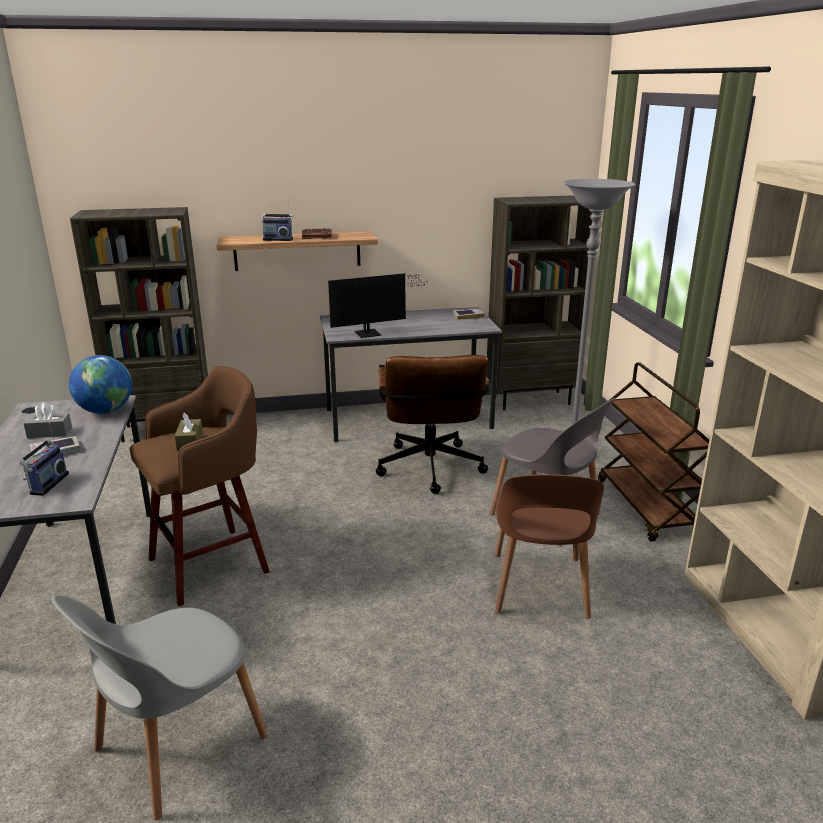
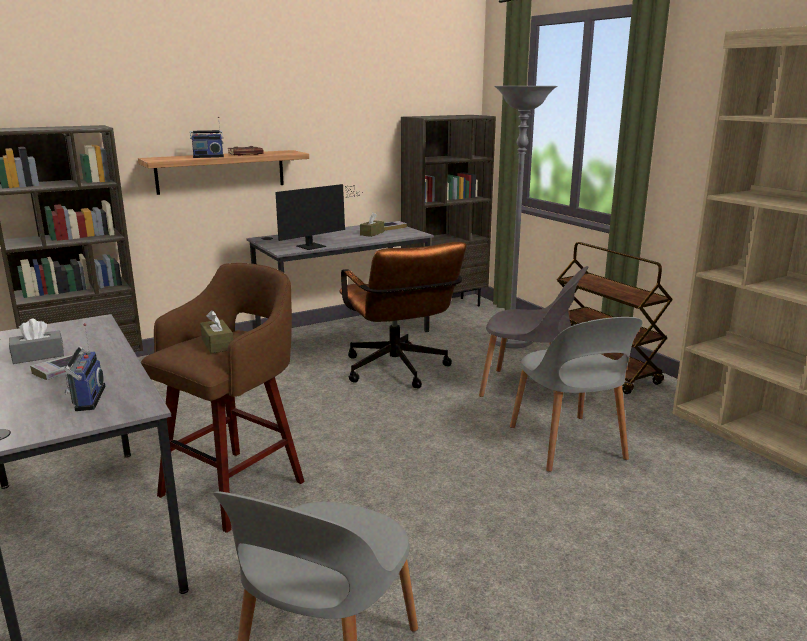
camera: 20 degrees left, 5 degrees down
globe [69,355,132,414] -> none
brown chair [495,474,604,619] -> grey chair [510,317,642,472]
none -> brown tissue box [360,213,384,237]

